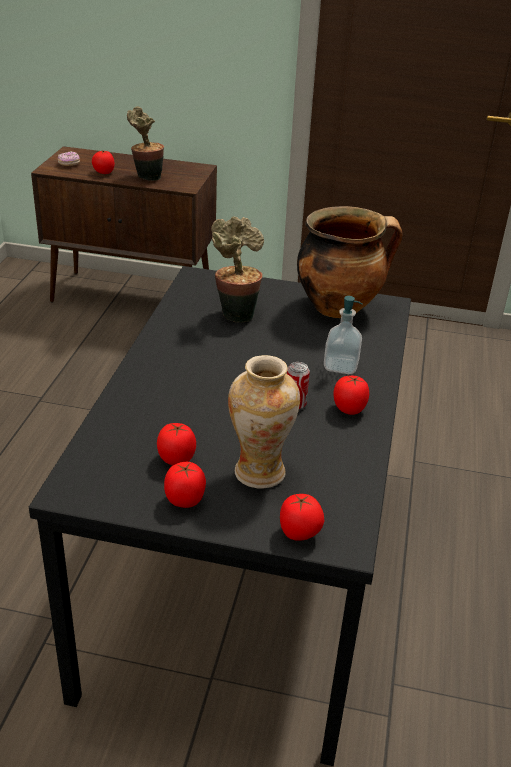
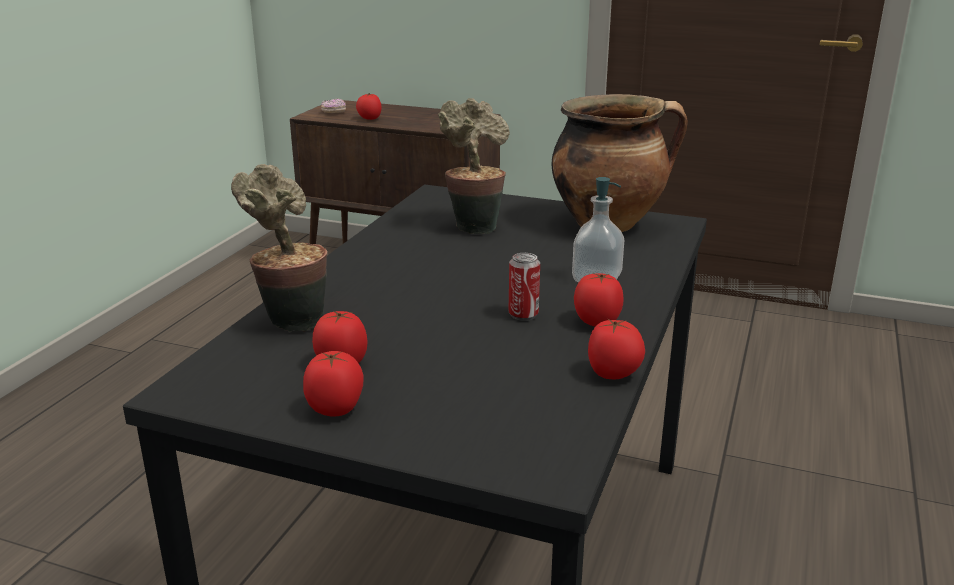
camera: 10 degrees right, 10 degrees down
potted plant [127,106,164,181] -> potted plant moved to [231,164,327,332]
vase [228,355,300,489] -> none
tomato [280,494,324,541] -> tomato moved to [588,318,645,379]

